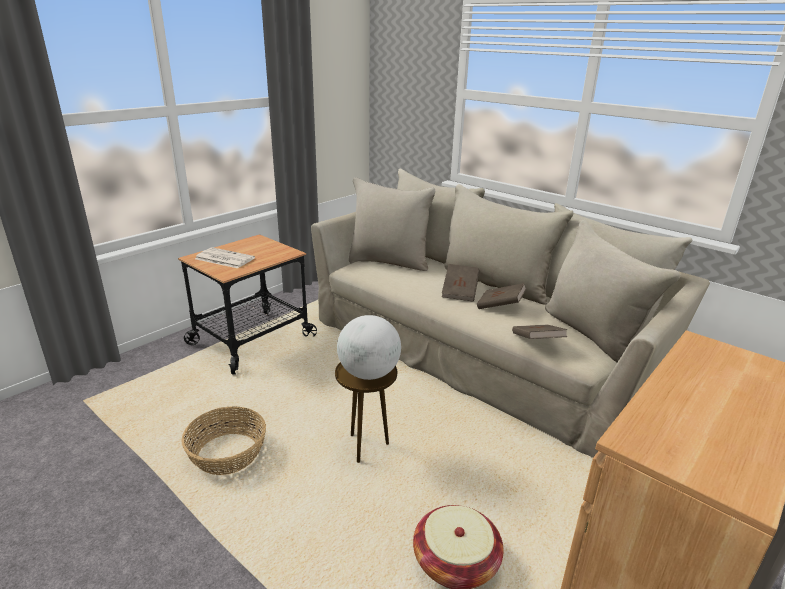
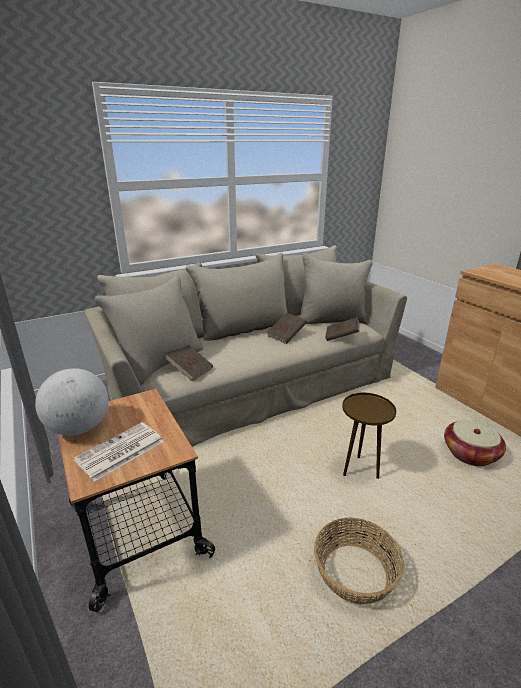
camera: 70 degrees left, 0 degrees up
globe [337,315,401,380] -> globe moved to [35,368,108,436]
brown book [442,264,480,301] -> brown book moved to [165,345,213,381]

